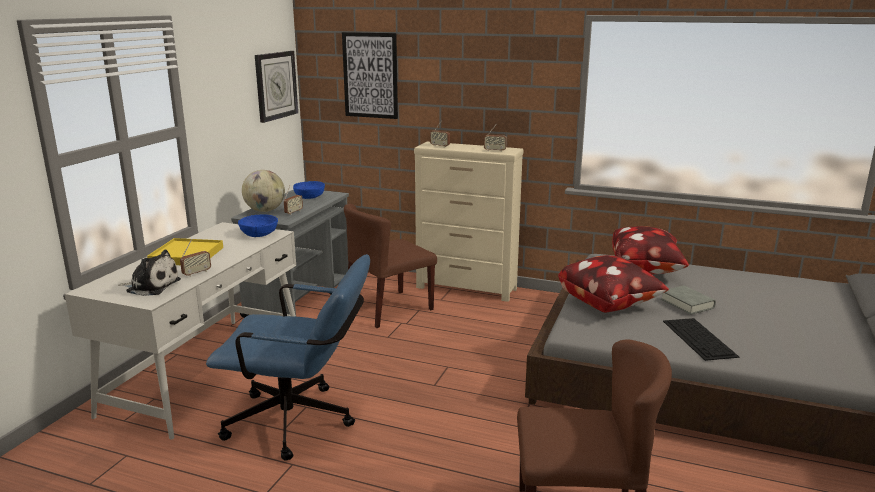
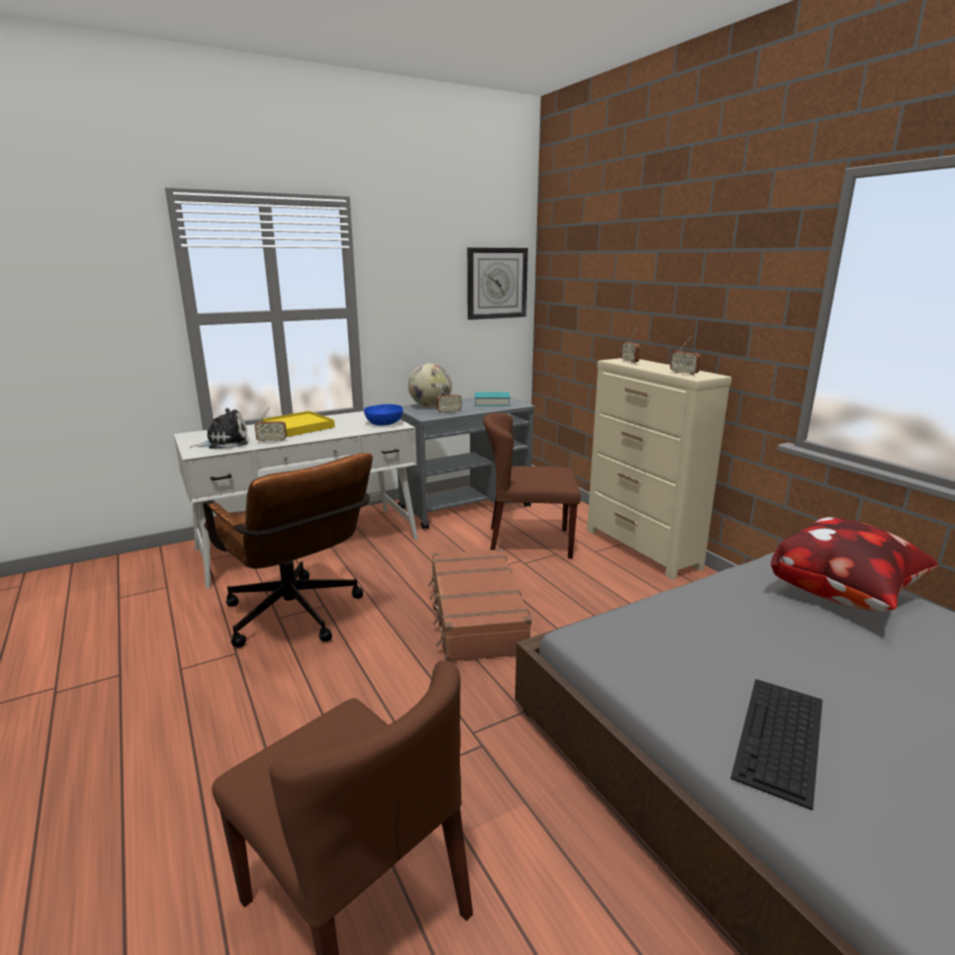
camera: 40 degrees right, 0 degrees up
plush toy [118,250,181,296] -> plush toy turned 75 degrees counterclockwise [190,408,248,449]
blue office chair [206,254,370,460] -> brown office chair [203,453,373,648]
blue bowl [293,181,325,199] -> turquoise book [475,392,510,406]
picture [342,32,398,119] -> none
pillow [558,255,669,312] -> none
grey book [661,285,716,315] -> none
none -> brown suitcase [428,549,532,662]

